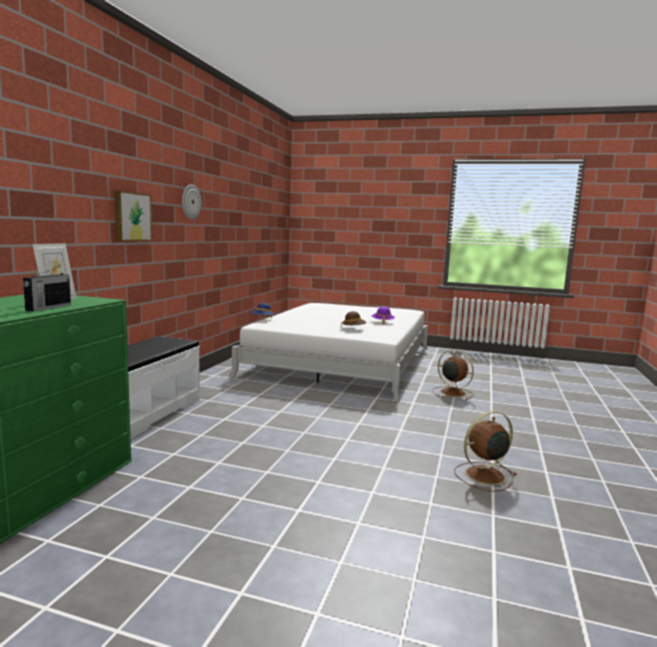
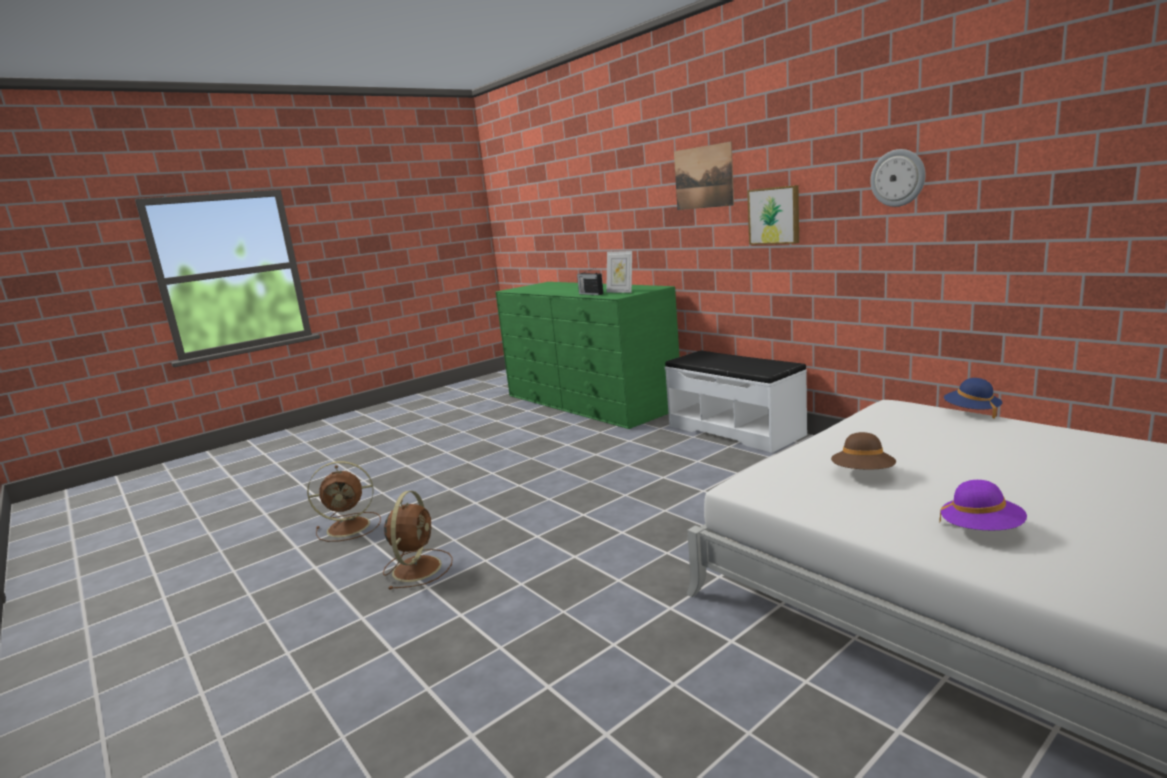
camera: 125 degrees right, 5 degrees up
brown fan [432,350,474,400] -> brown fan moved to [307,461,381,542]
none -> picture [674,141,734,210]

